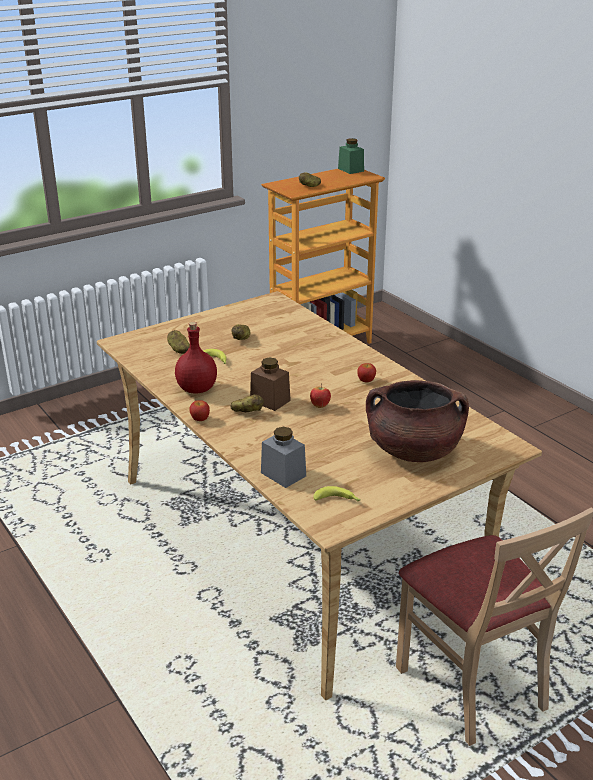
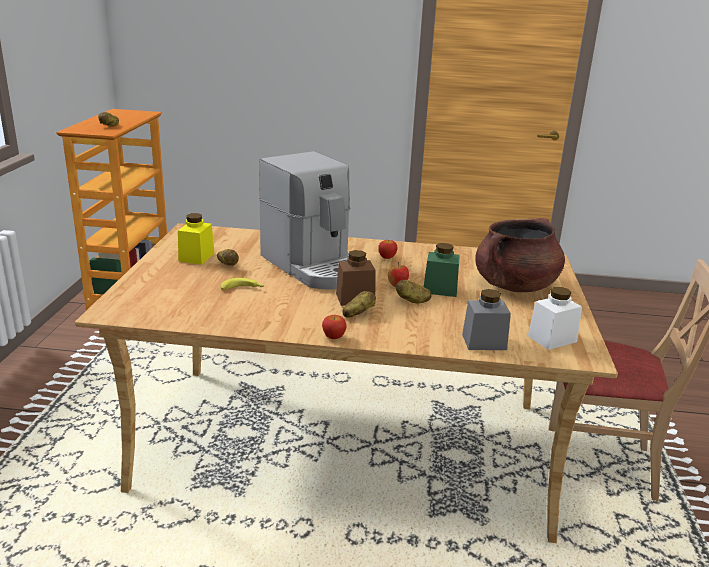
camera: 50 degrees left, 5 degrees down
potato [167,330,190,354] -> potato moved to [396,280,431,303]
red bottle [175,322,217,393] -> none
banana [313,486,361,502] -> white jar [528,287,582,350]
green jar [338,138,364,174] -> green jar moved to [424,243,460,297]
none -> yellow jar [178,213,214,265]
none -> coffee machine [259,151,350,290]

